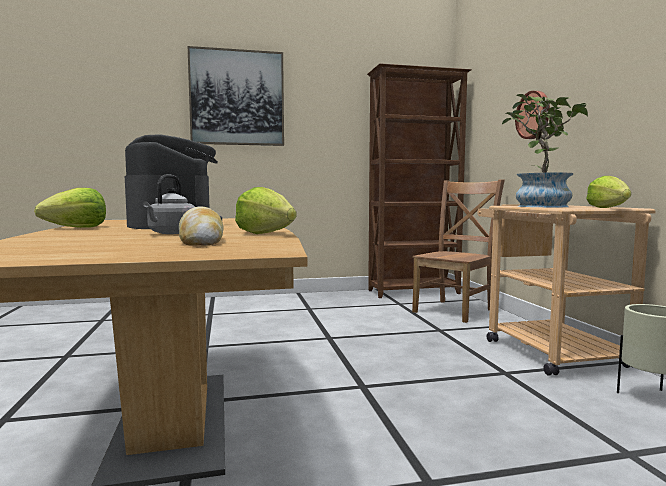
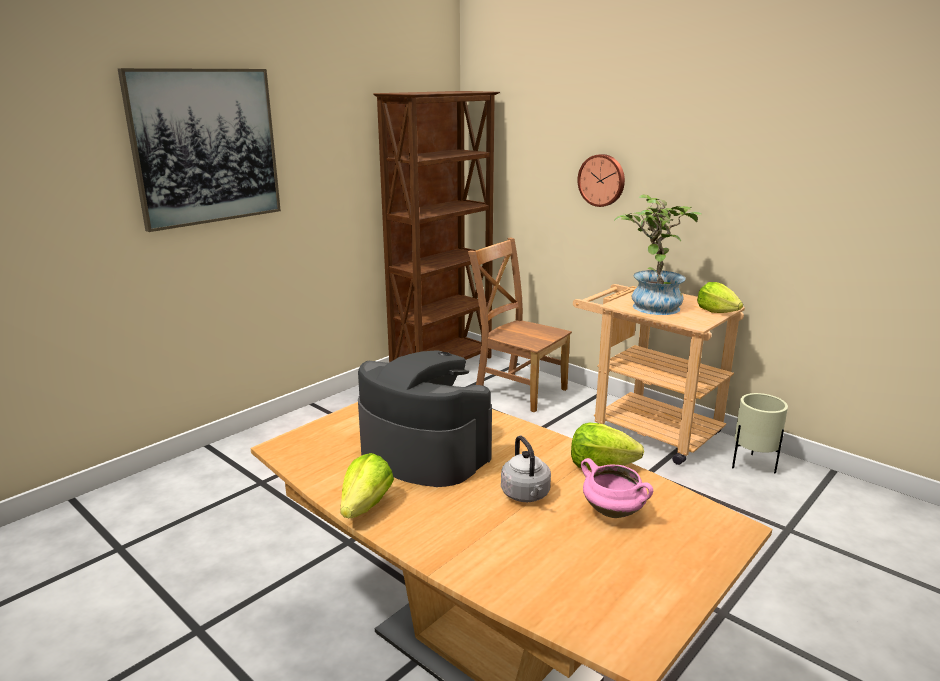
camera: 35 degrees left, 15 degrees up
bread [179,206,224,246] -> pink cooking pot [581,458,653,518]
brown chair [412,180,505,323] -> brown chair turned 60 degrees counterclockwise [468,237,572,412]

